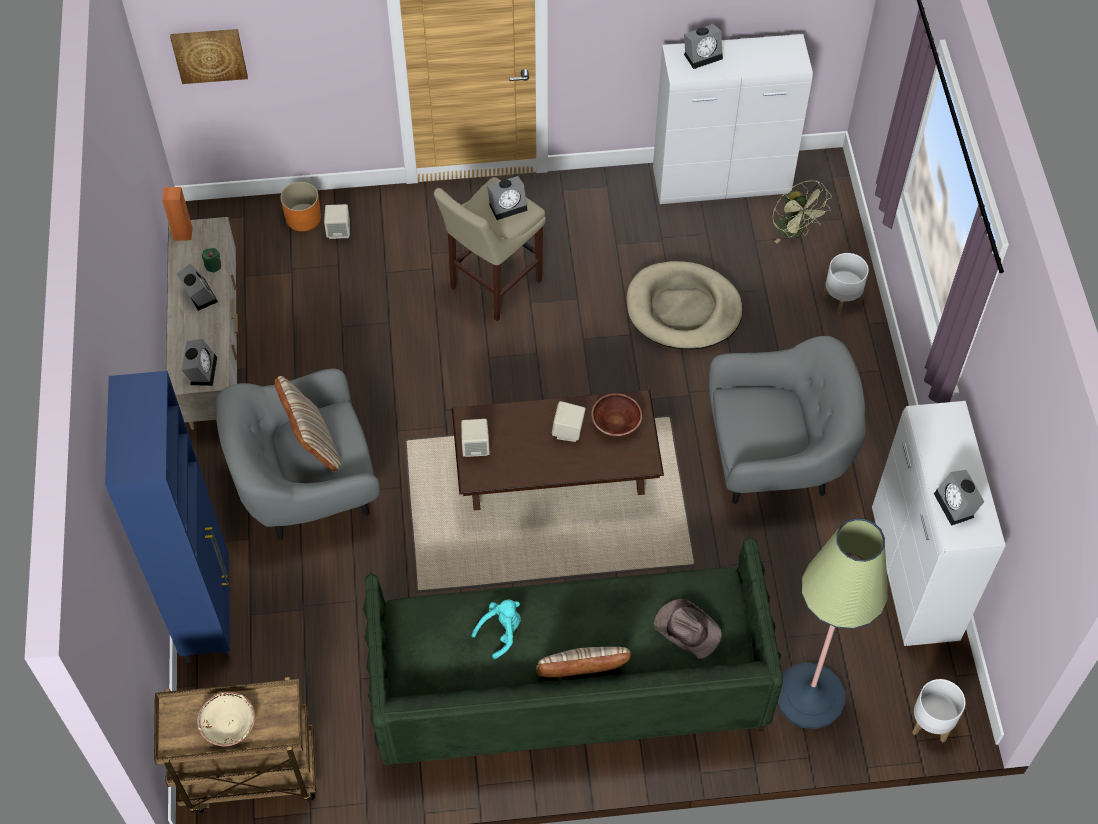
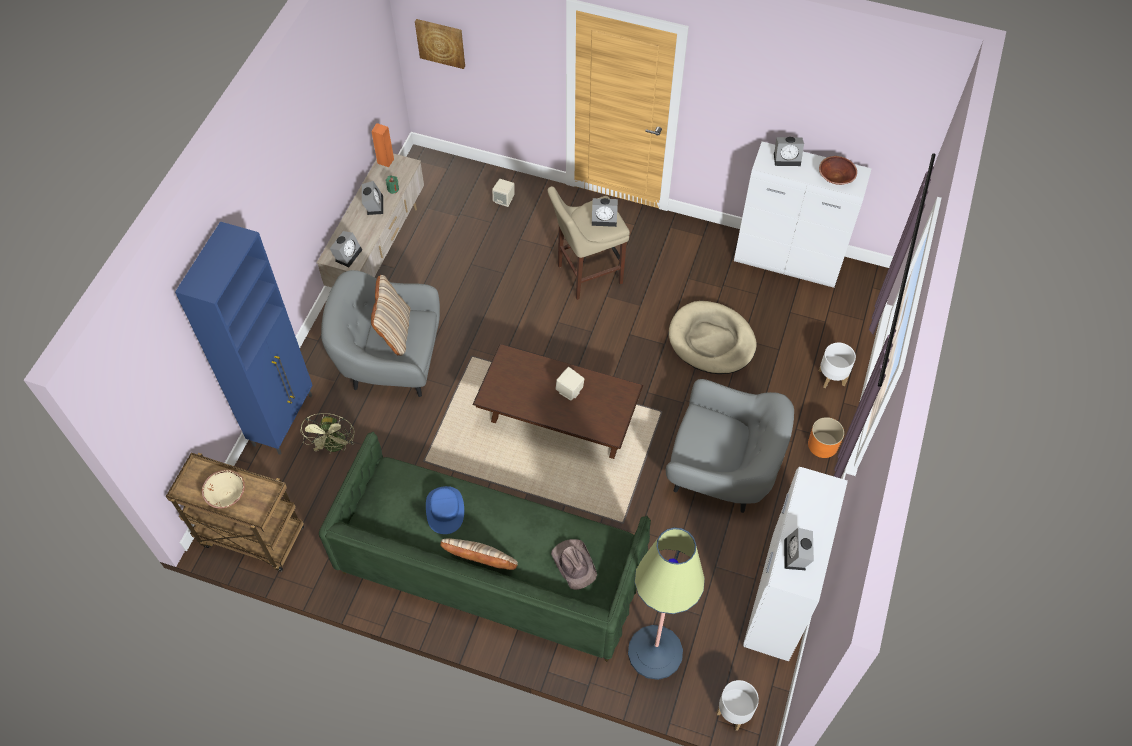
camera: 25 degrees right, 0 degrees up
orange planter [280,182,321,231] -> orange planter moved to [808,417,844,458]
beige speaker [461,419,490,457] -> none
turquoise plush toy [472,599,521,659] -> blue hat [426,486,464,534]
brown bowl [591,393,642,436] -> brown bowl moved to [819,156,857,185]
green fan [773,180,832,243] -> green fan moved to [300,413,354,454]

